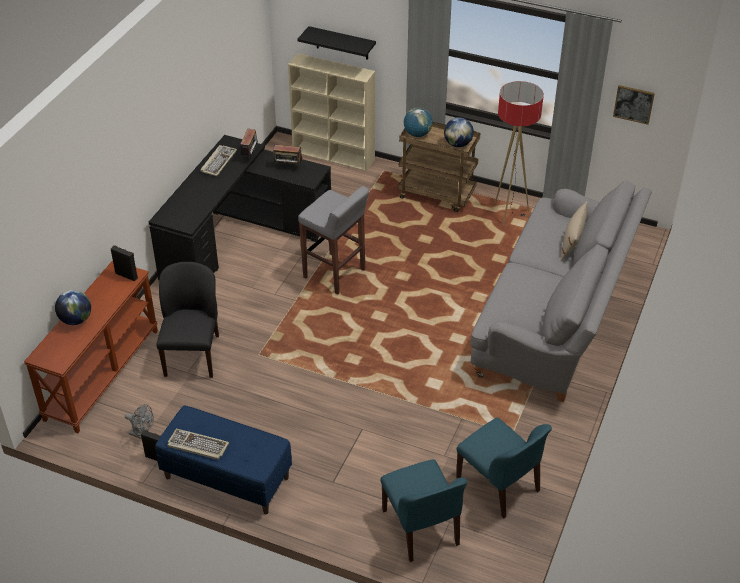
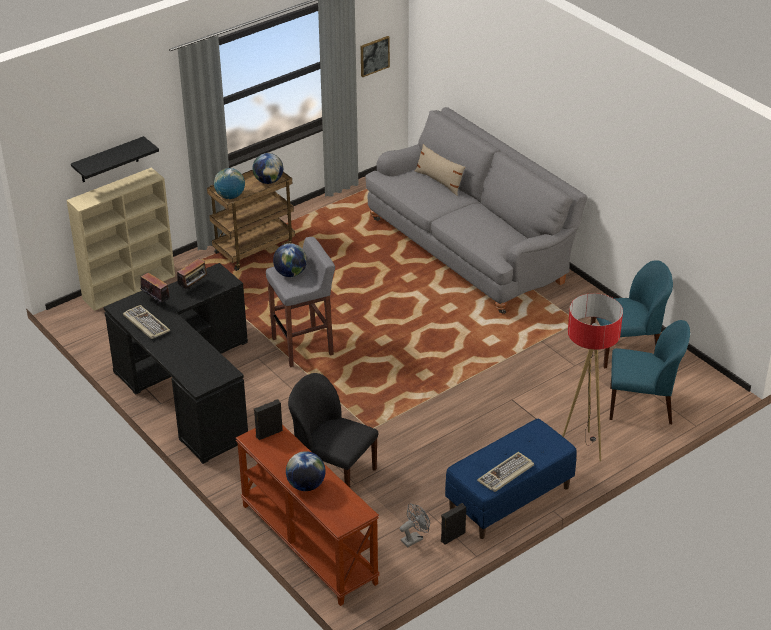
camera: 60 degrees left, 5 degrees down
floor lamp [495,81,544,225] -> floor lamp moved to [562,293,623,461]
none -> globe [273,243,307,277]

